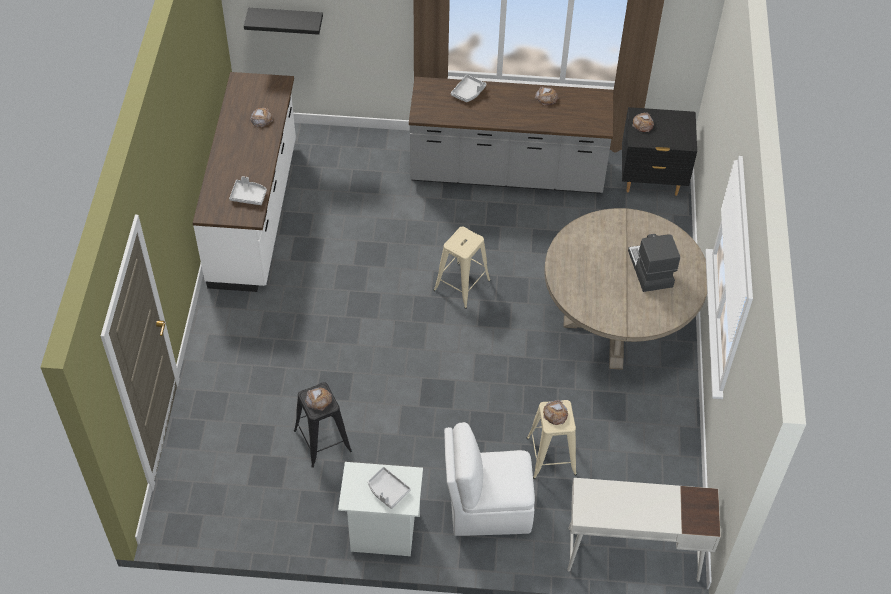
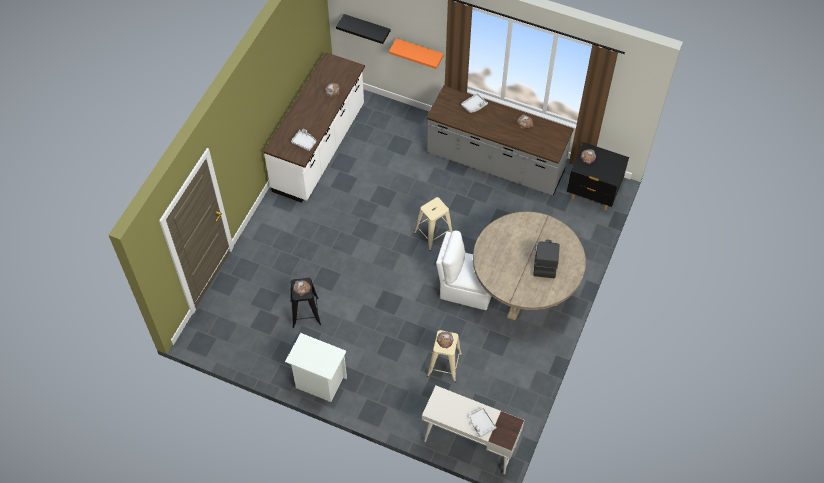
camera: 20 degrees right, 5 degrees up
grey tray [368,467,411,509] -> grey tray moved to [470,408,497,437]
white chair [444,422,535,536] -> white chair moved to [436,230,491,310]
none -> orange shelf [389,38,444,69]

